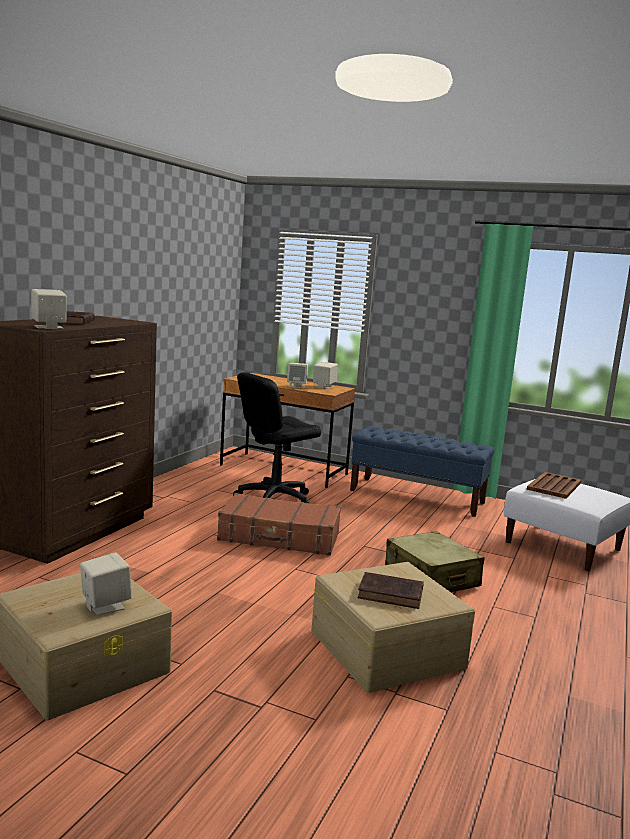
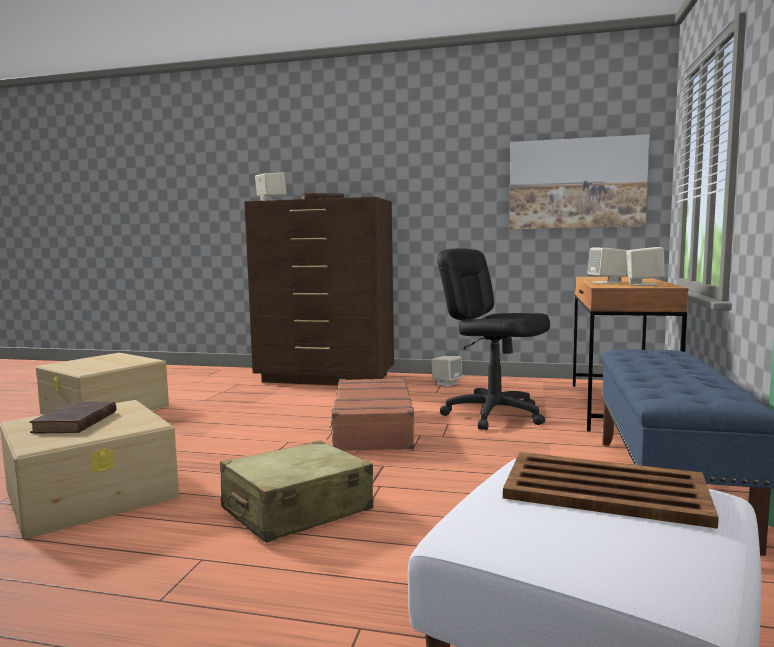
camera: 80 degrees right, 5 degrees down
beige speaker [80,552,132,615] -> beige speaker moved to [431,356,463,387]
none -> picture [509,134,649,229]

